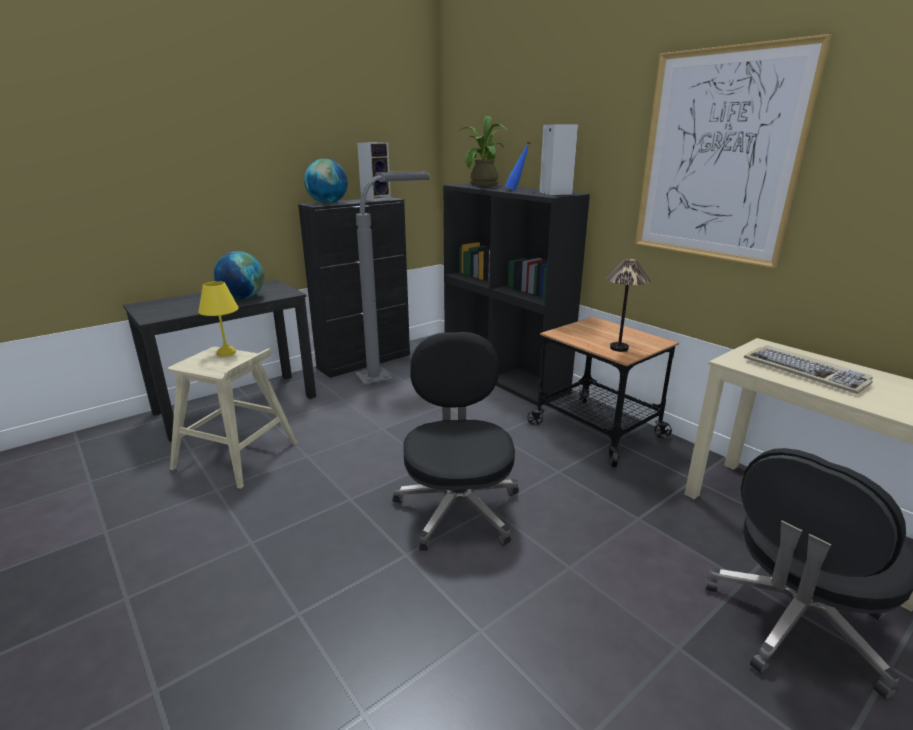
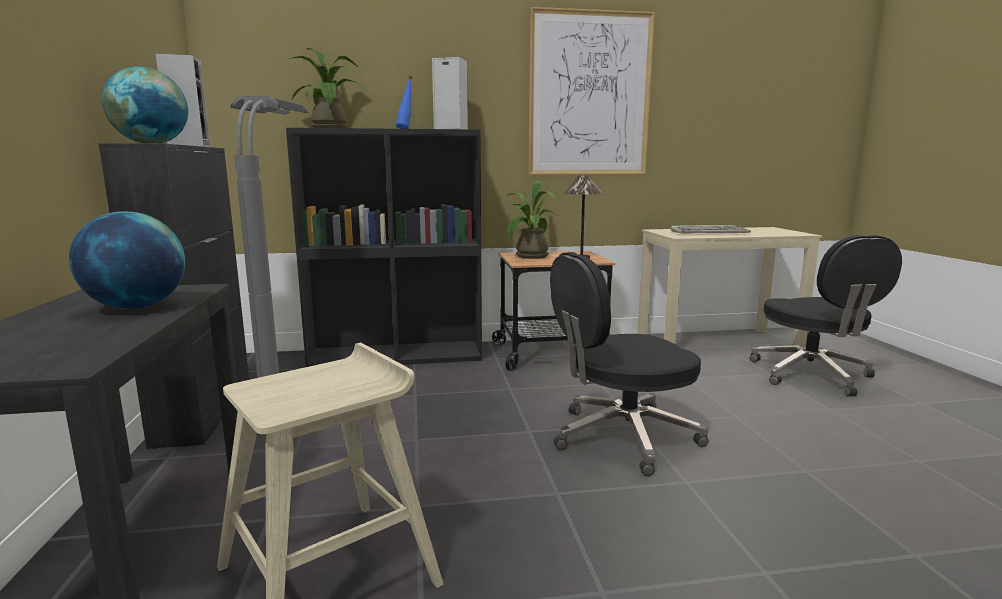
camera: 60 degrees left, 10 degrees down
yellow table lamp [198,281,239,356] -> none
black office chair [393,332,519,551] -> black office chair turned 45 degrees counterclockwise [550,252,709,476]
none -> potted plant [506,181,559,259]

